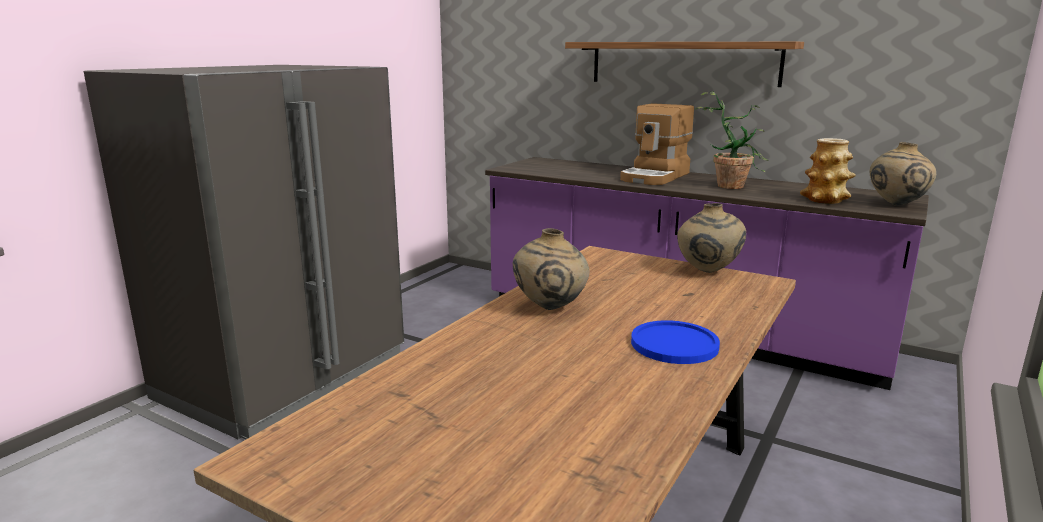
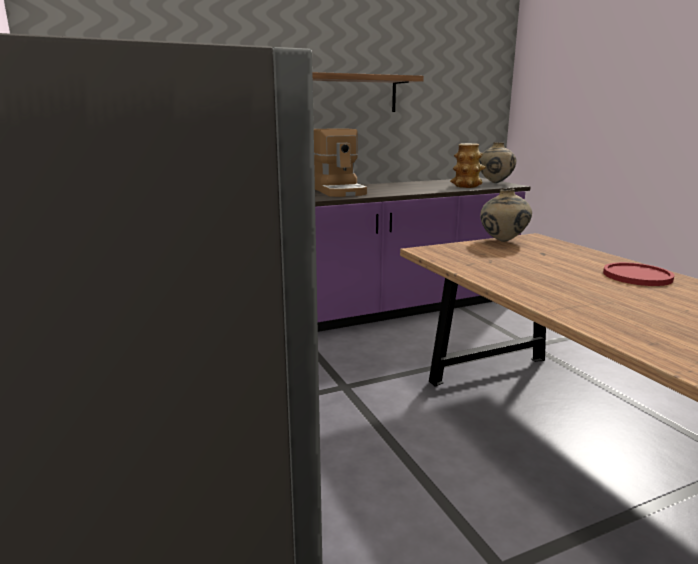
camera: 55 degrees left, 0 degrees up
beige vase [513,228,589,310] -> none
blue plate [631,320,720,364] -> red plate [603,262,675,286]
potted plant [694,91,768,189] -> none

